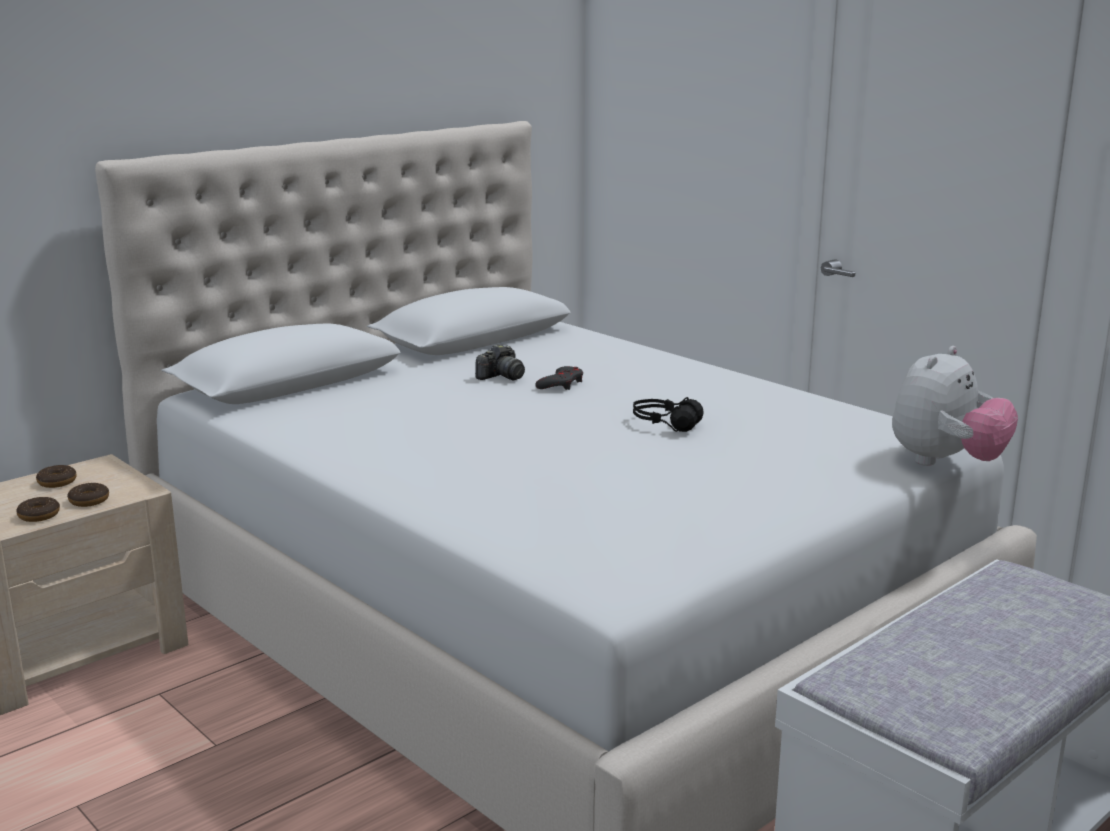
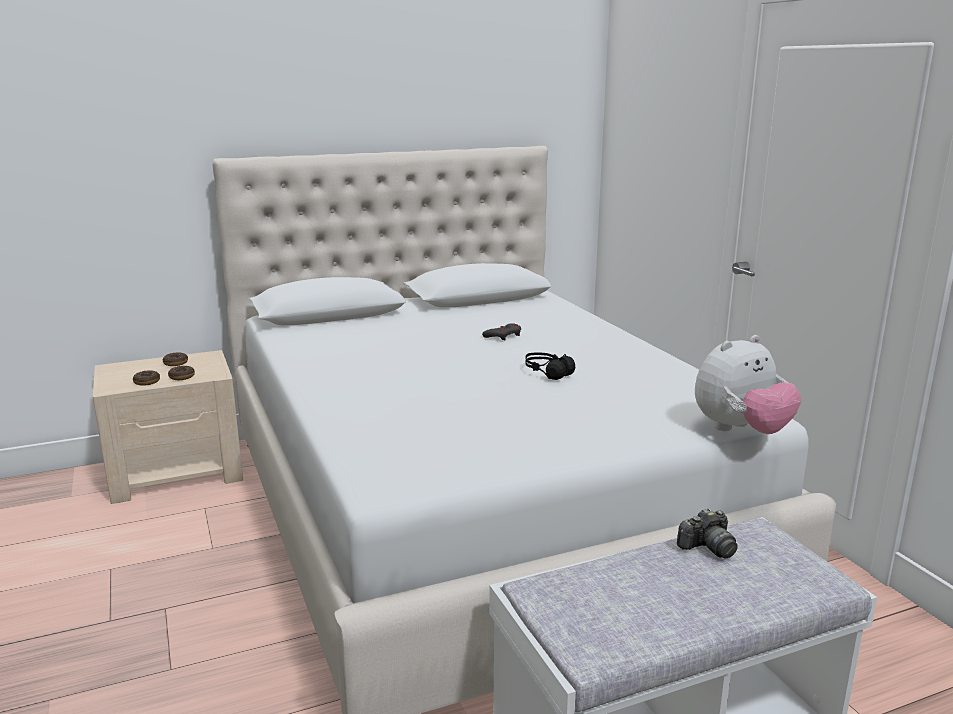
camera: 20 degrees right, 0 degrees up
camera [475,344,525,380] -> camera moved to [677,508,738,558]

